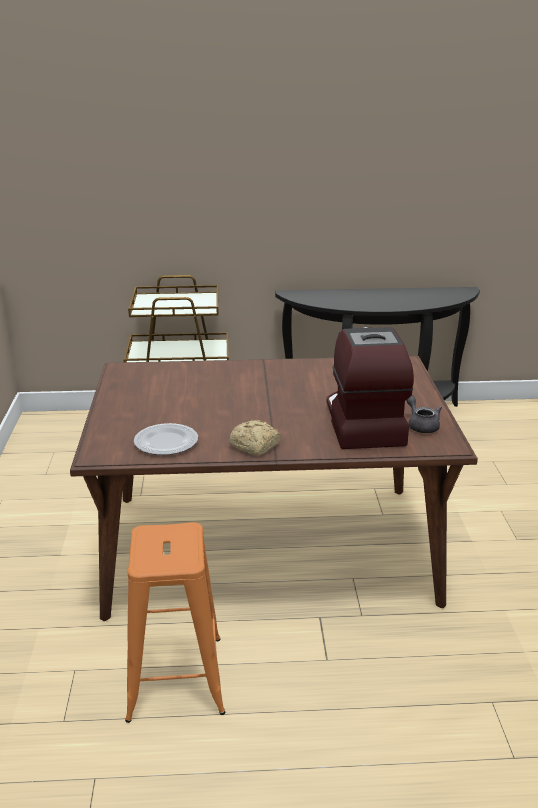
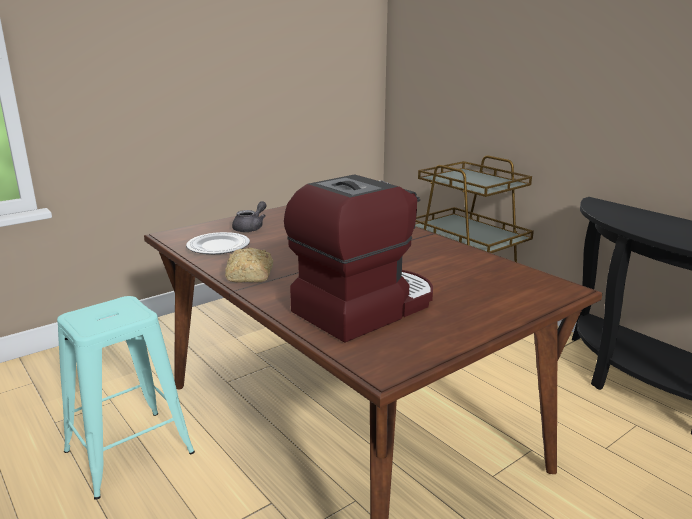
camera: 55 degrees right, 5 degrees down
orange stool [125,522,225,723] -> turquoise stool [57,296,195,499]
grey teapot [406,395,442,433] -> grey teapot moved to [232,201,267,232]

